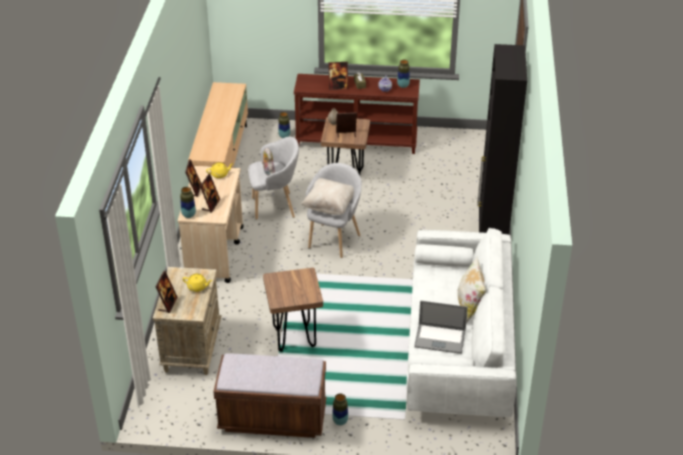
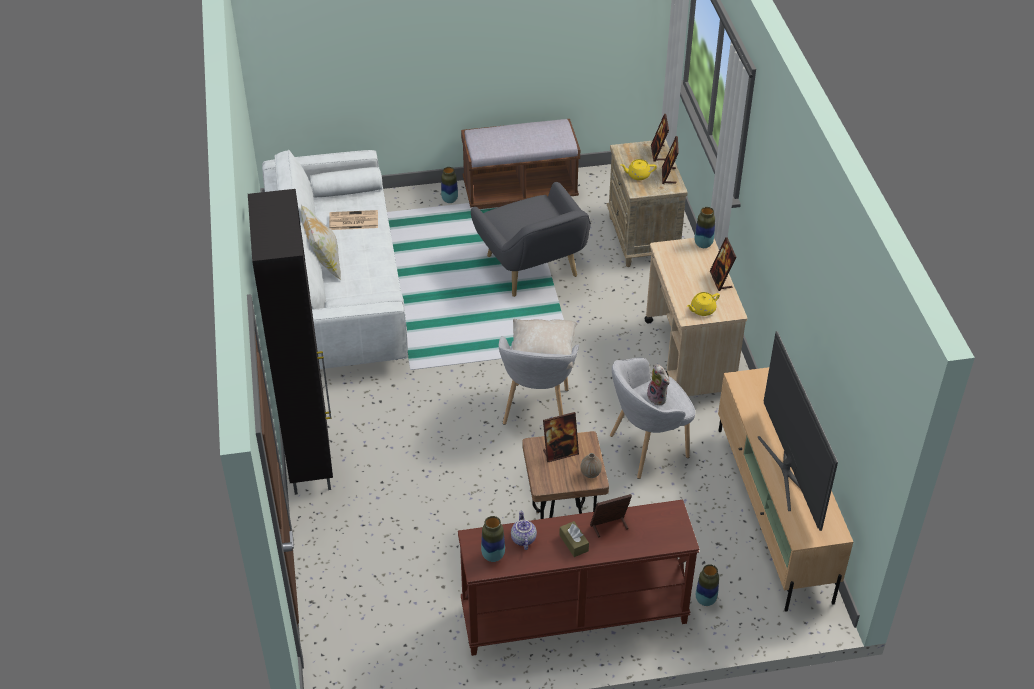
camera: 165 degrees right, 5 degrees up
picture frame [200,174,220,212] -> picture frame moved to [662,136,679,184]
brown stool [263,268,323,351] -> grey armchair [471,182,591,297]
laptop [414,301,468,354] -> newspaper [329,210,378,230]
none -> television [757,331,838,531]

